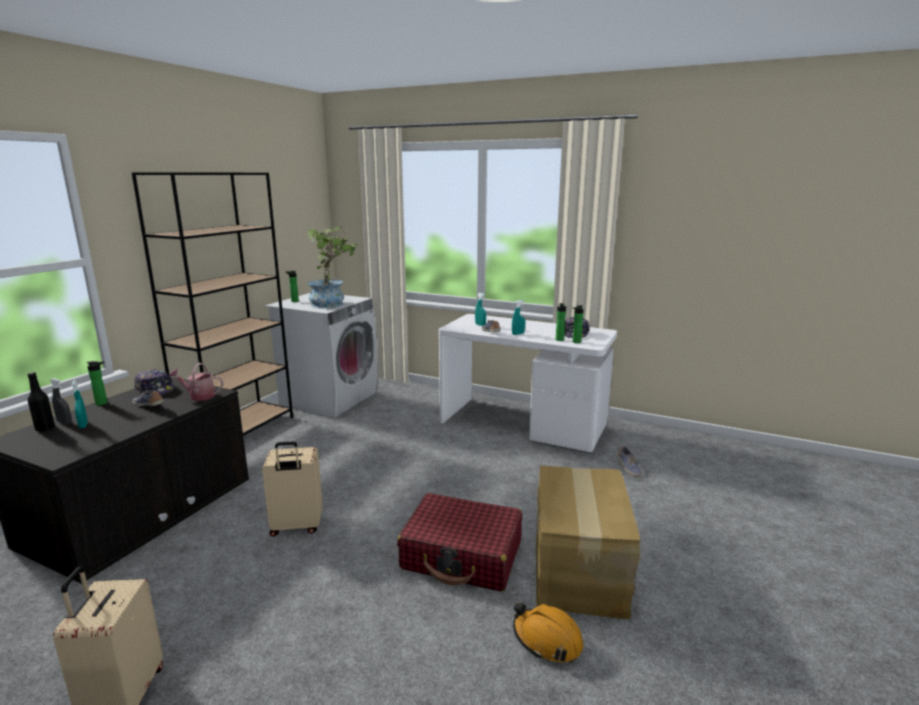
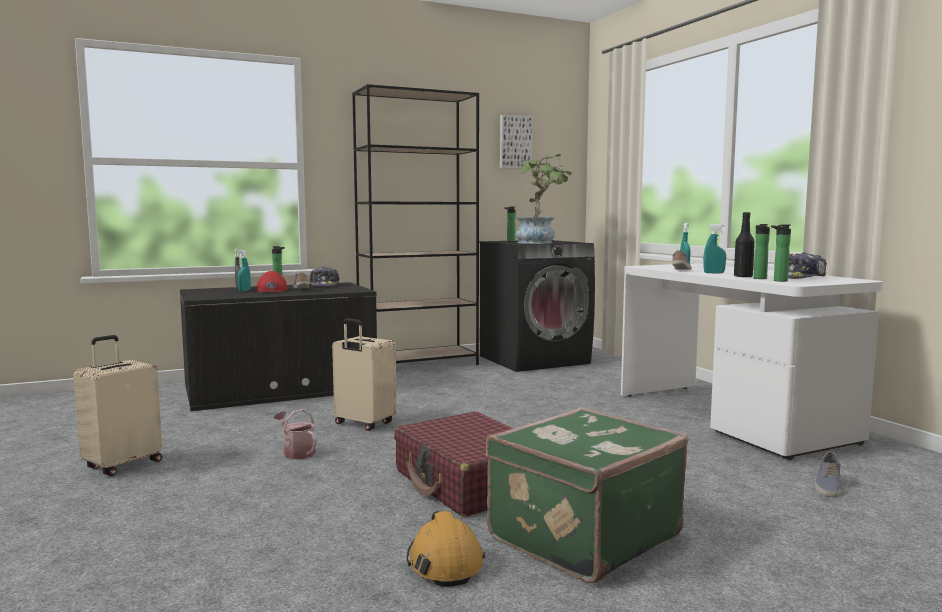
camera: 40 degrees right, 10 degrees down
black bottle [27,372,55,431] -> black bottle moved to [734,212,755,278]
watering can [169,363,223,401] -> watering can moved to [274,409,316,459]
white washing machine [265,293,377,418] -> black washing machine [479,240,595,372]
cardboard box [536,465,640,619] -> green suitcase [486,407,689,583]
none -> red cap [257,271,287,293]
none -> picture [500,115,533,169]

